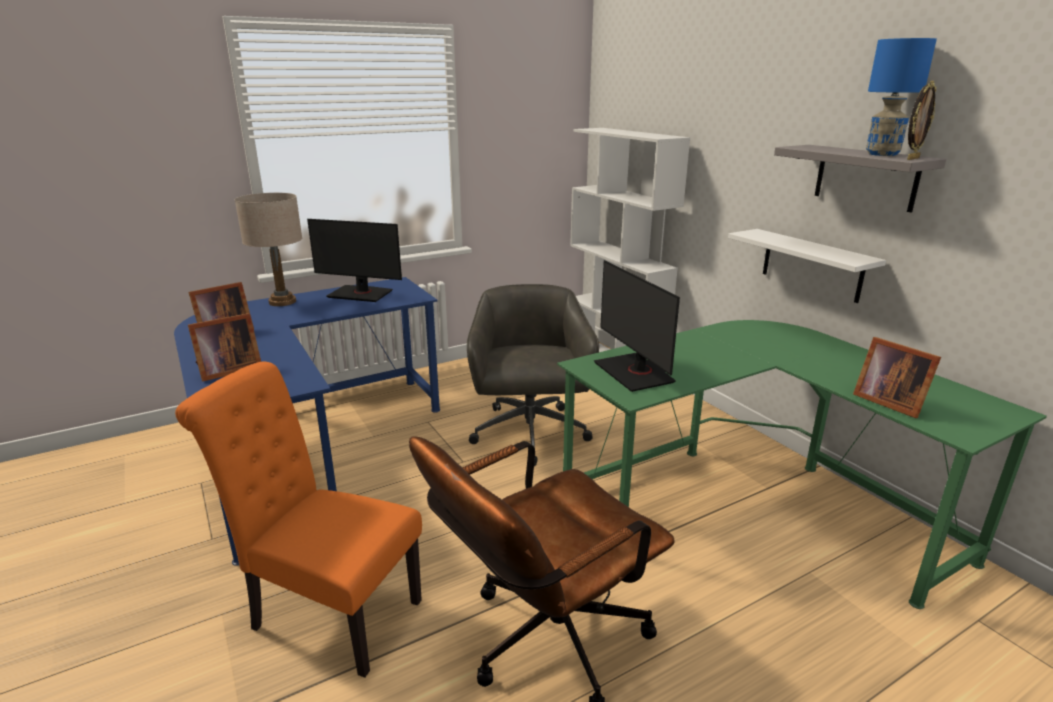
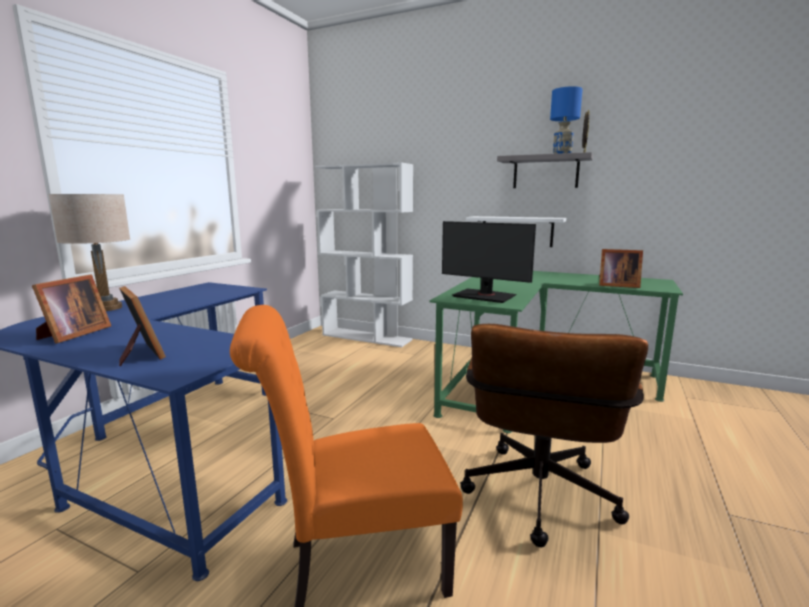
camera: 35 degrees left, 10 degrees down
picture frame [188,313,261,381] -> picture frame turned 60 degrees counterclockwise [119,286,166,366]
monitor [307,219,402,302] -> none
grey office chair [467,284,599,466] -> none

